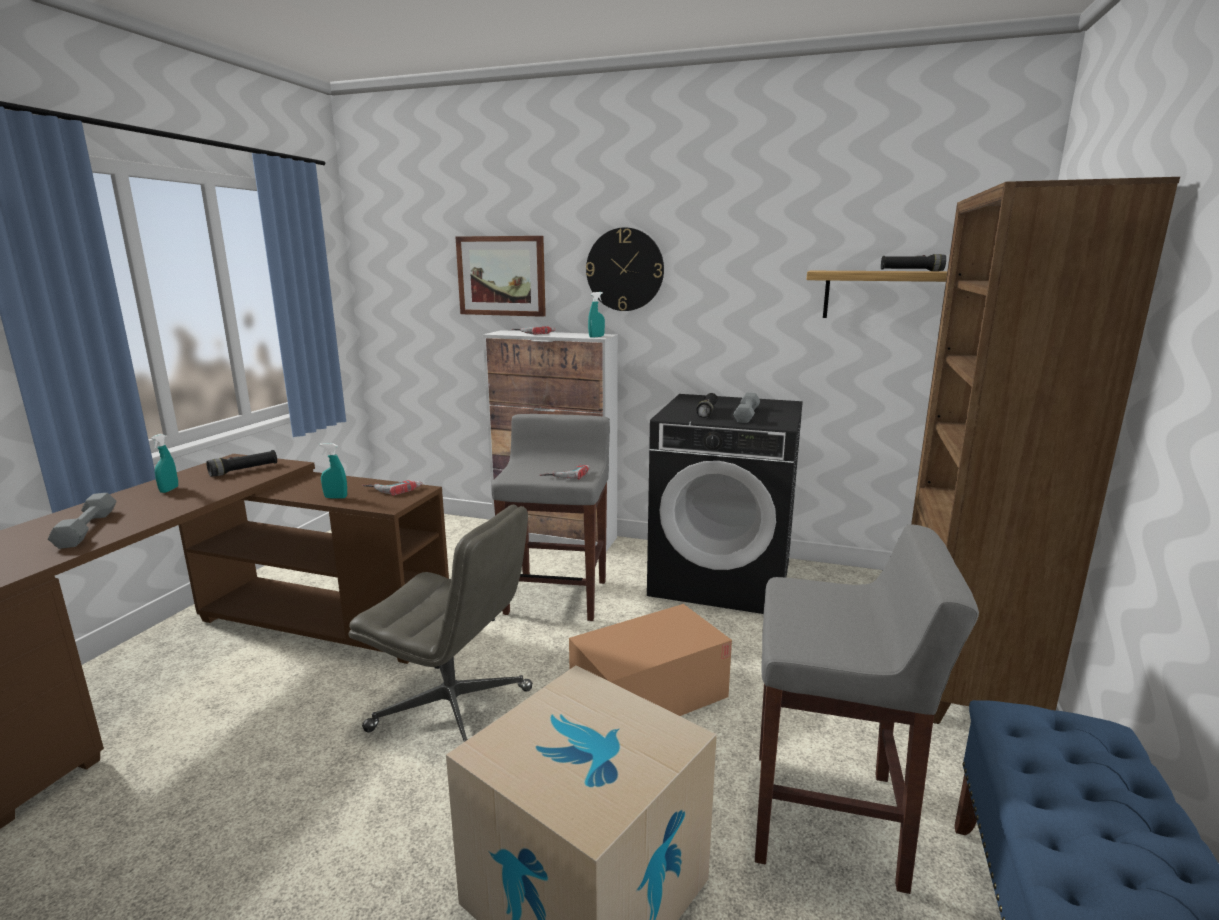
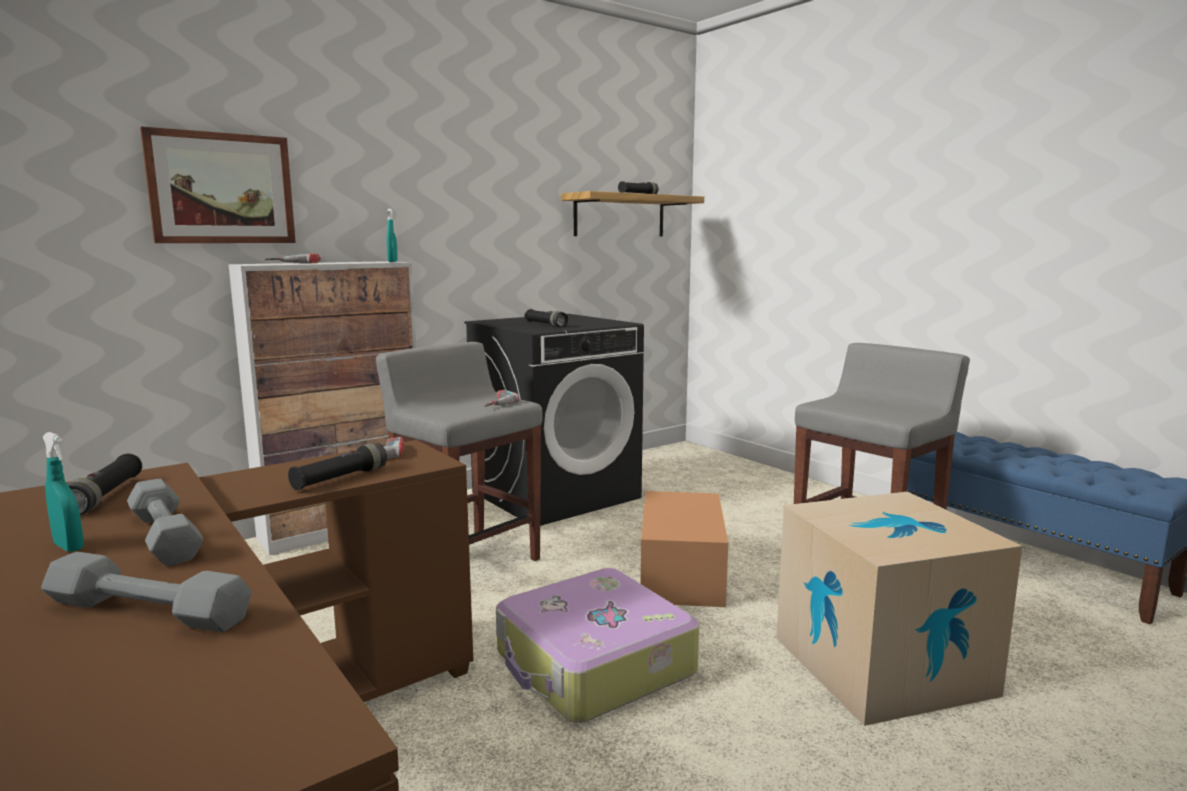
camera: 55 degrees left, 5 degrees down
turquoise spray bottle [319,443,347,499] -> black flashlight [288,443,387,490]
grey office chair [349,505,533,742] -> suitcase [496,568,699,723]
wall clock [586,227,664,311] -> none
grey dumbbell [733,393,760,423] -> grey dumbbell moved to [127,479,204,566]
brown bookcase [911,177,1180,724] -> none

